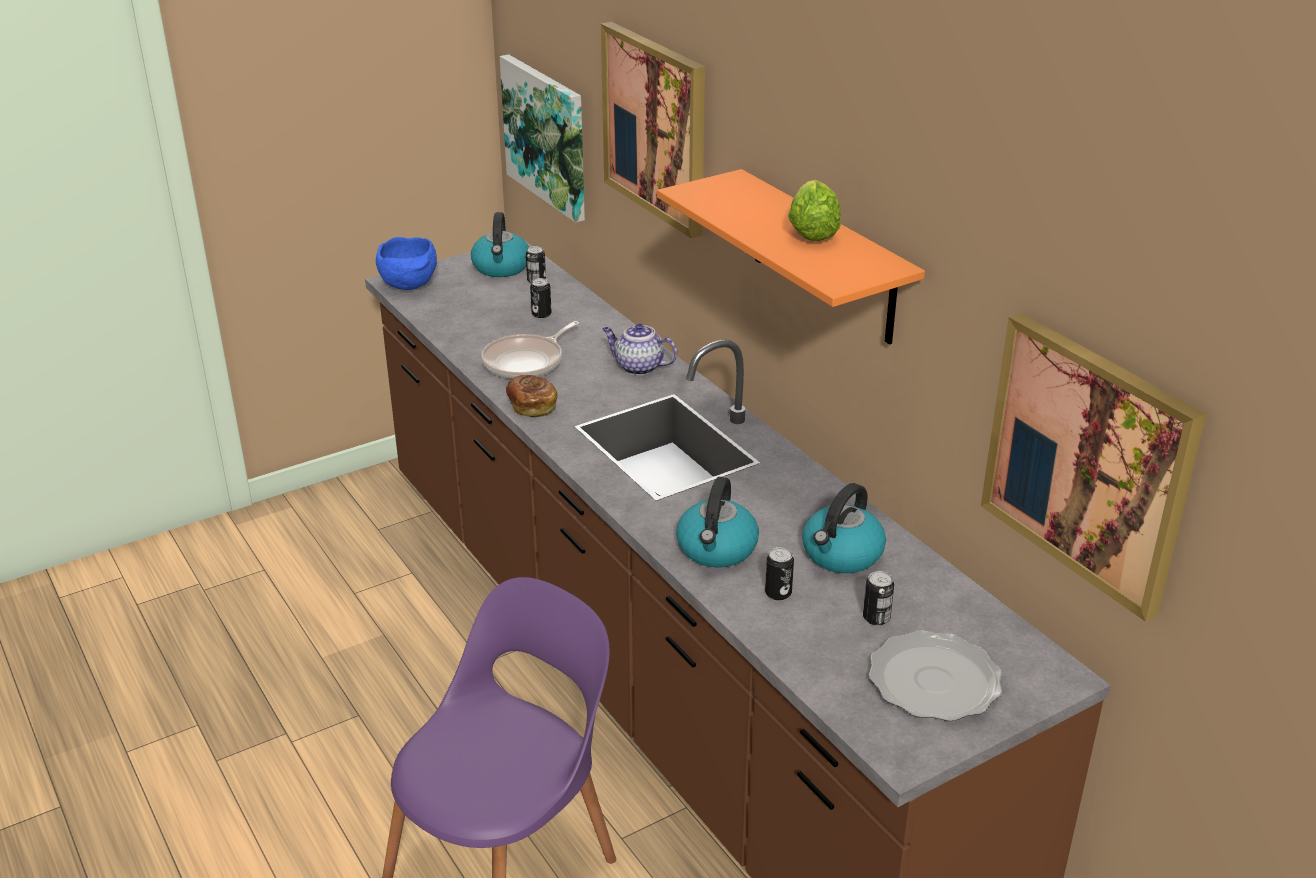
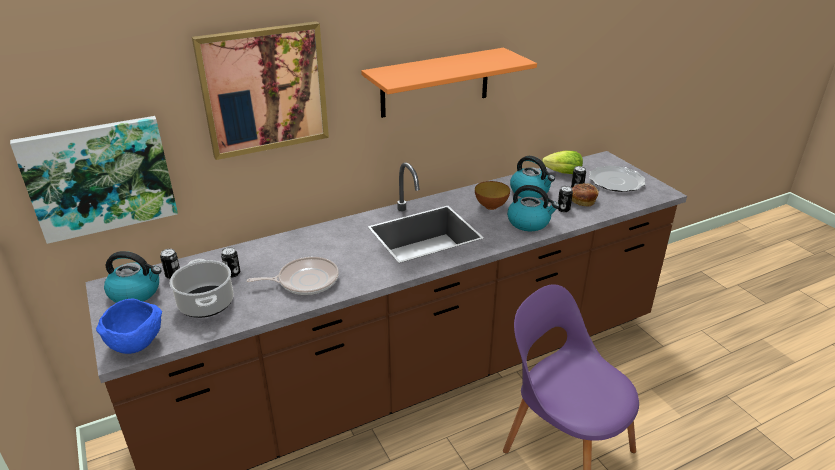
camera: 85 degrees left, 0 degrees up
frying pan [481,321,579,379] -> frying pan turned 60 degrees counterclockwise [246,257,339,295]
bread [506,375,558,417] -> bread moved to [572,183,599,207]
teapot [602,324,677,375] -> none
lettuce [788,180,841,242] -> lettuce moved to [542,151,583,174]
picture [981,313,1206,622] -> none
none -> cooking pot [170,259,234,318]
none -> bowl [475,181,510,210]

